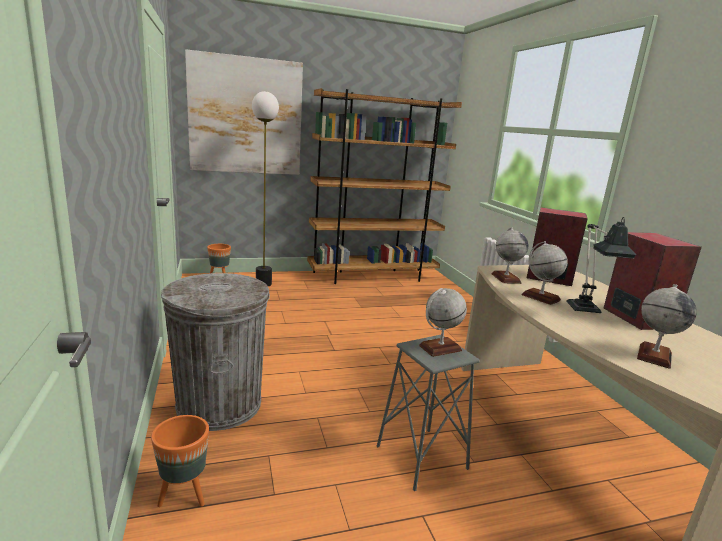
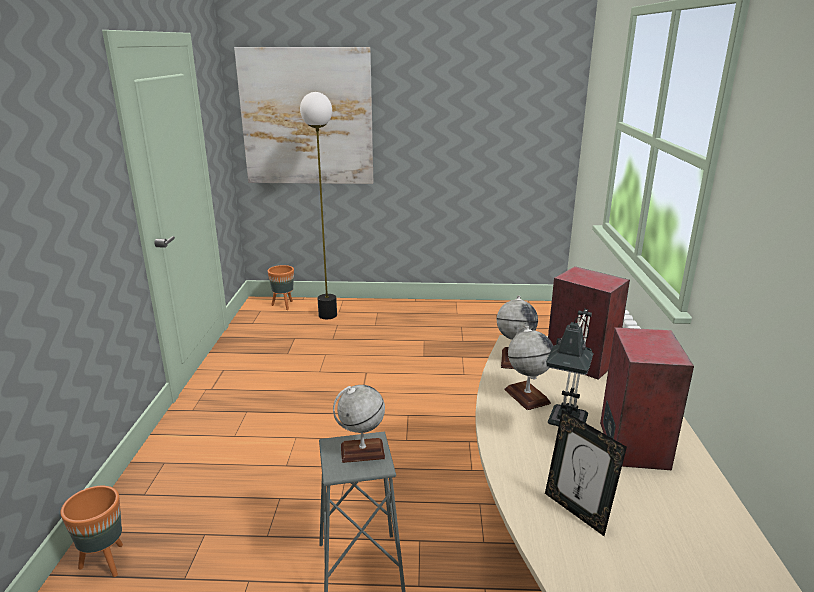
camera: 20 degrees right, 5 degrees up
grey trash can [161,273,270,431] -> none
brown bookcase [307,88,462,284] -> none
globe [637,284,697,369] -> picture frame [545,410,627,536]

